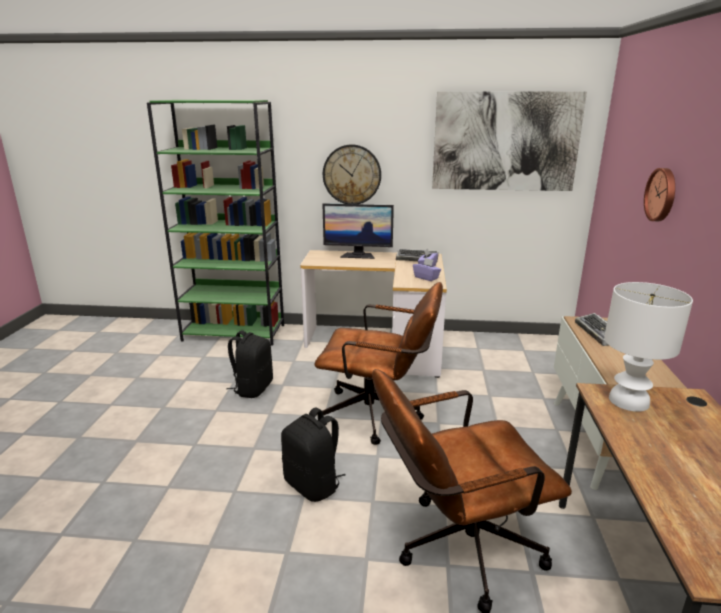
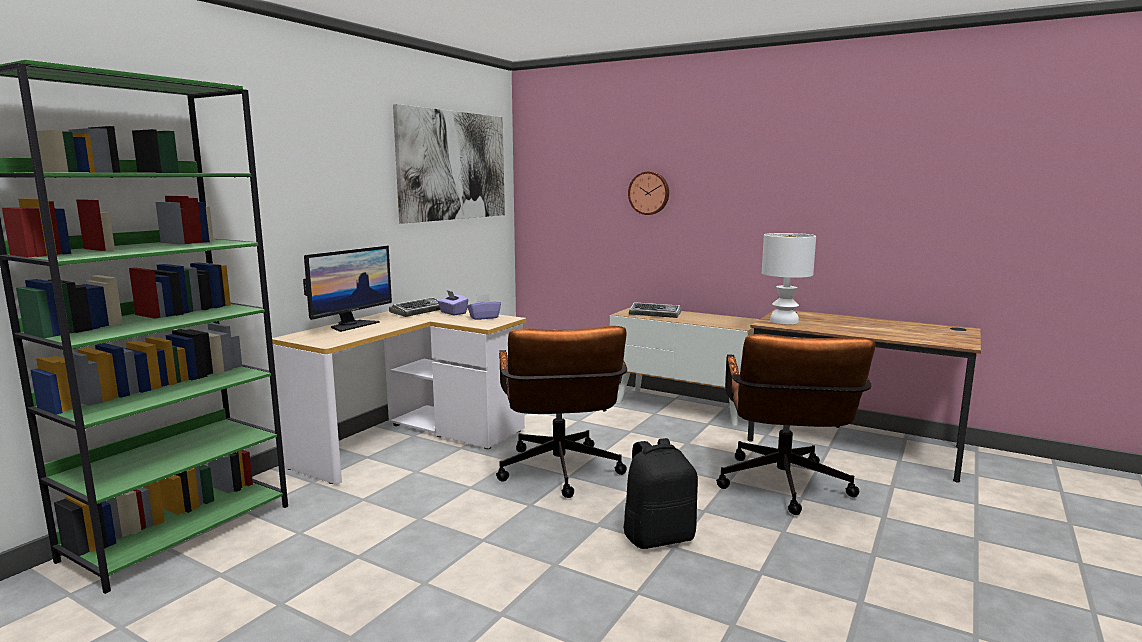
camera: 65 degrees left, 10 degrees down
black backpack [226,331,273,398] -> none
brown office chair [315,282,443,445] -> brown office chair turned 135 degrees clockwise [496,326,627,498]
wall clock [323,144,381,204] -> none

